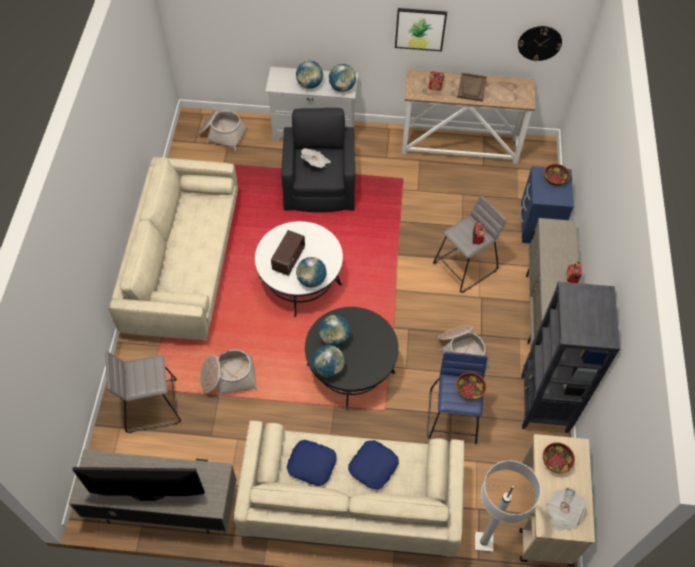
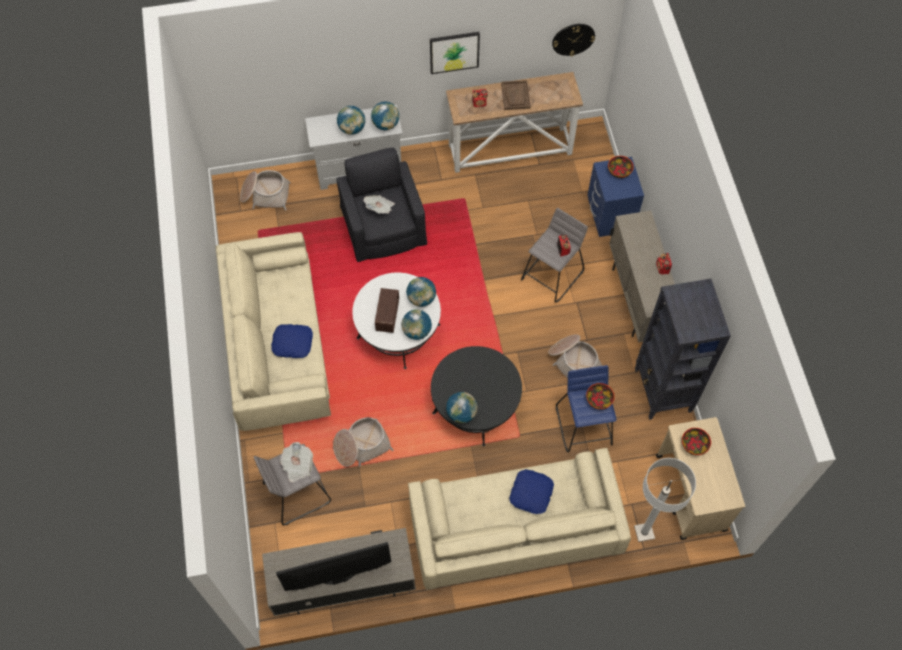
camera: 15 degrees left, 5 degrees up
blue pillow [287,440,336,486] -> blue pillow moved to [271,324,313,358]
globe [319,315,351,347] -> globe moved to [406,277,436,307]
newspaper [547,487,586,531] -> newspaper moved to [280,442,313,482]

